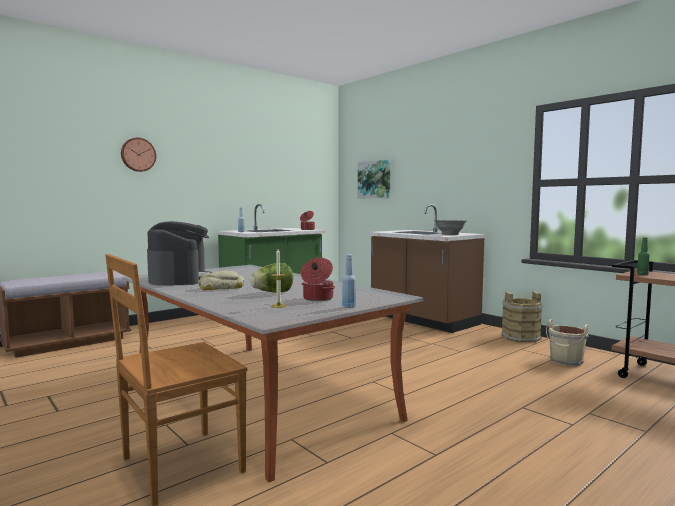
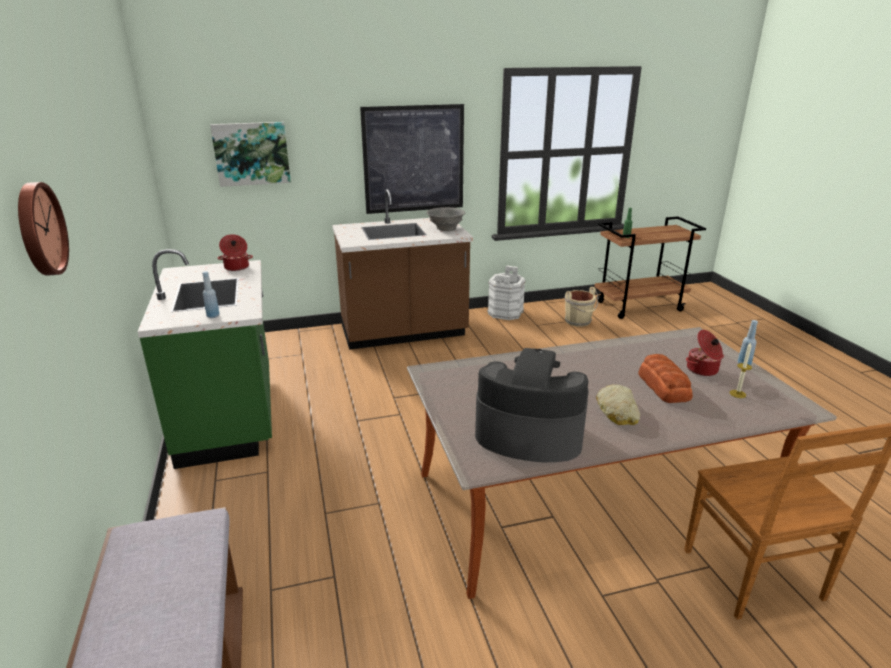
camera: 65 degrees left, 20 degrees up
lettuce [250,263,293,293] -> bread [638,354,693,403]
brown bucket [501,292,543,343] -> white bucket [487,265,526,320]
none -> picture [360,104,464,214]

